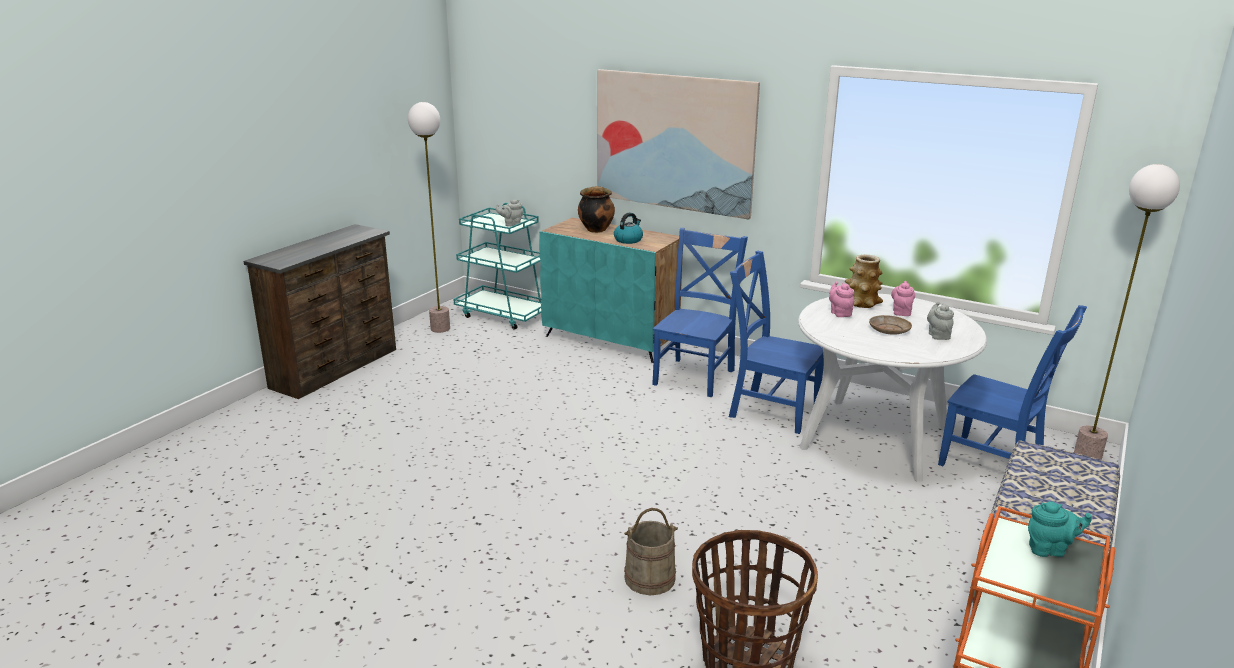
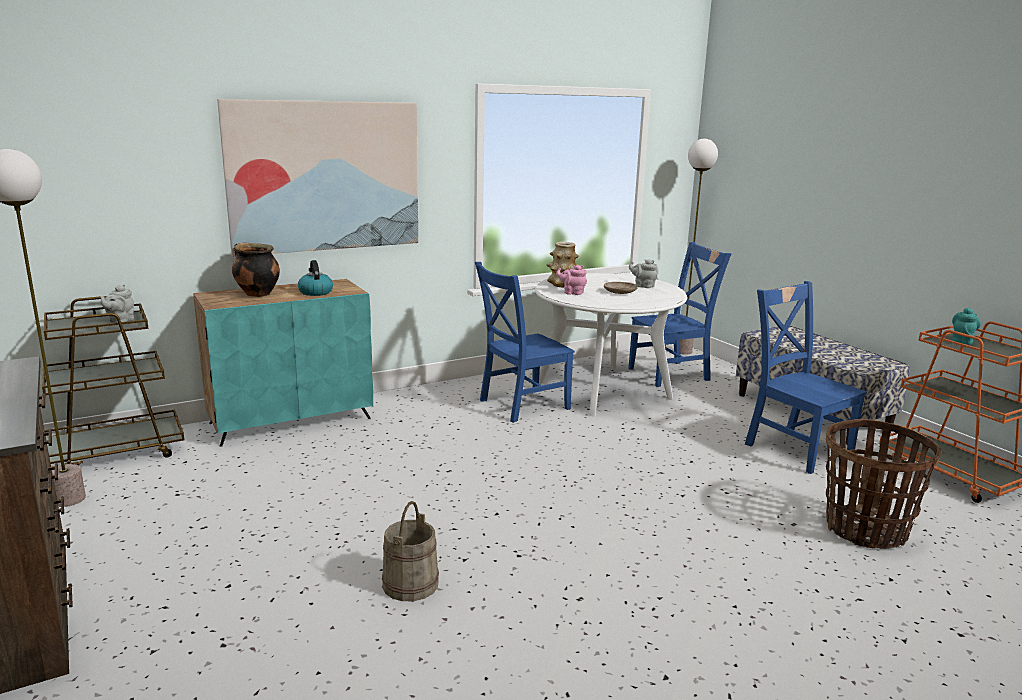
camera: 60 degrees left, 5 degrees down
turquoise cart [453,203,541,330] -> brown cart [42,296,184,465]
beige bucket [624,508,678,595] -> beige bucket moved to [382,501,439,601]
blue chair [652,228,748,397] -> blue chair moved to [745,281,867,474]
pink teapot [891,281,915,316] -> none

